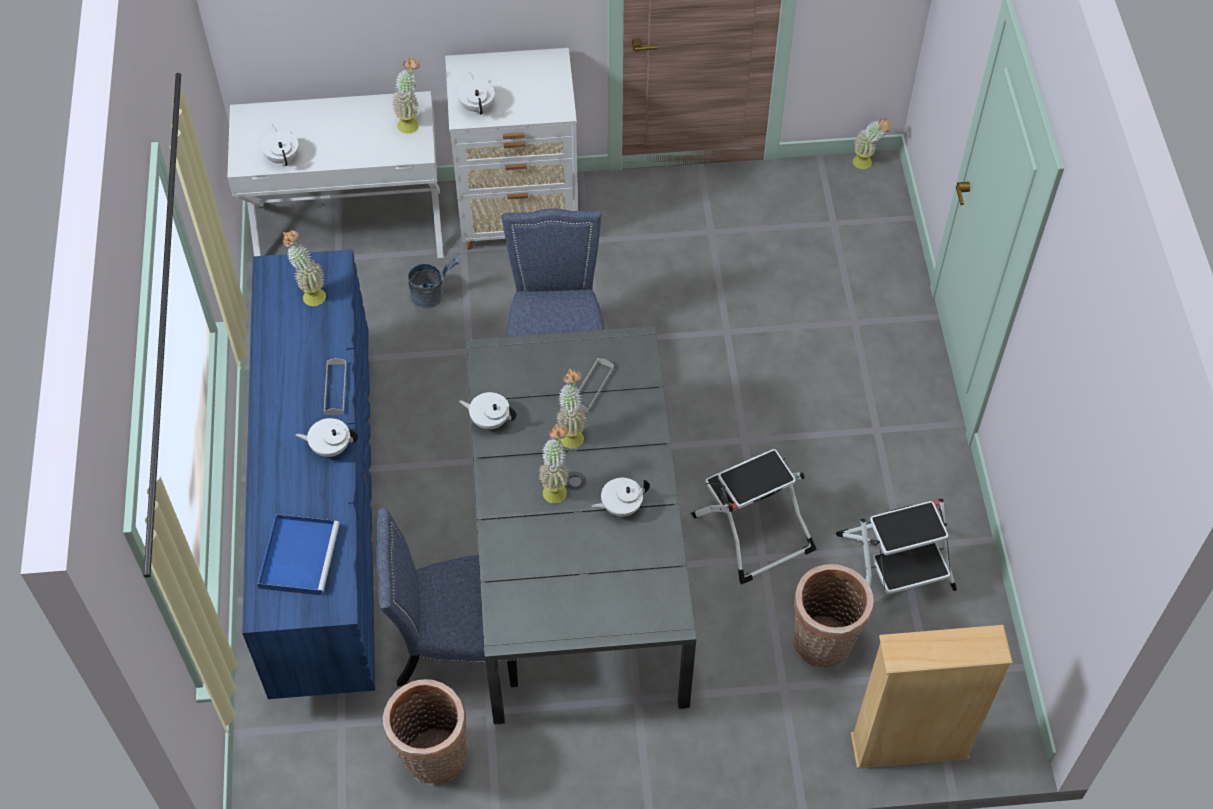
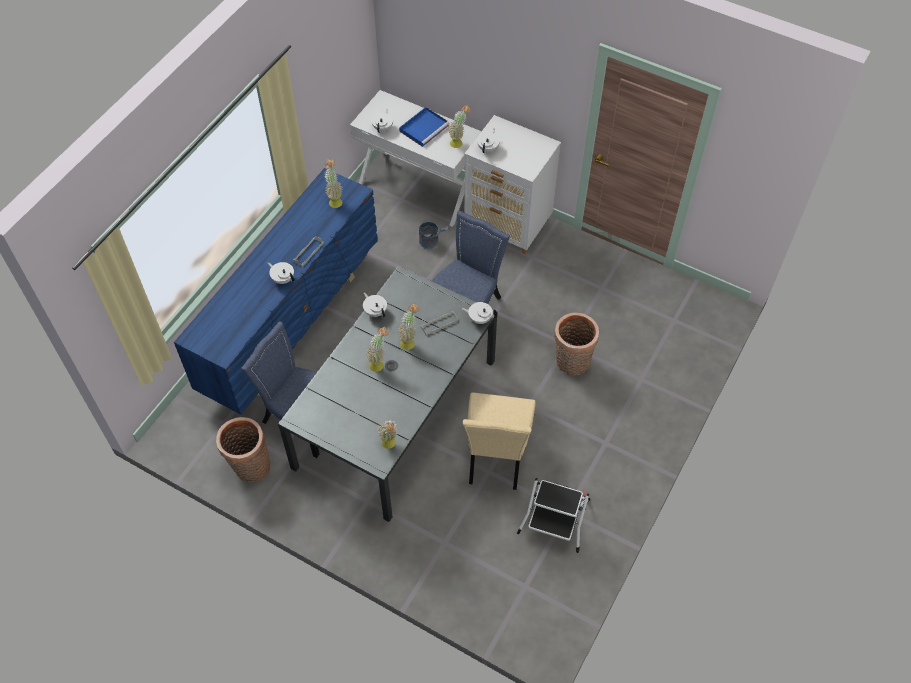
camera: 35 degrees right, 0 degrees up
blue tray [257,514,340,596] -> blue tray moved to [399,107,450,147]
white teapot [591,478,650,517] -> white teapot moved to [462,302,497,324]
step ladder [691,449,817,584] -> beige chair [463,392,536,490]
basket [793,564,874,668] -> basket moved to [554,313,599,376]
beige bookcase [851,625,1013,769] -> none
potted plant [853,118,891,169] -> potted plant moved to [378,420,397,449]

